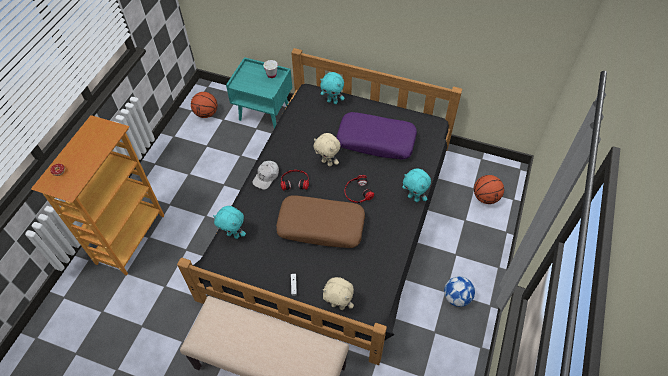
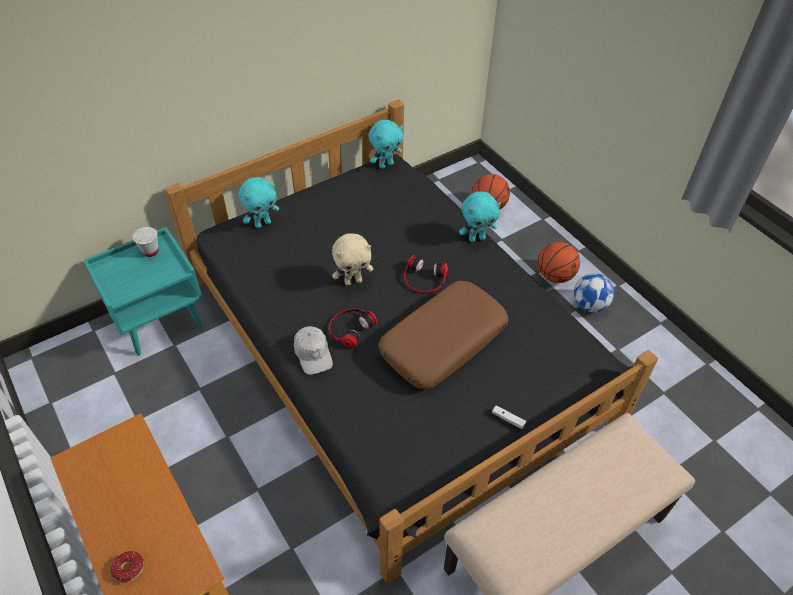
camera: 55 degrees left, 5 degrees down
basketball [191,92,217,118] -> basketball moved to [538,242,580,283]
turquoise plush toy [213,206,246,239] -> turquoise plush toy moved to [369,120,404,169]
beige plush toy [323,277,354,310] -> none
purple pillow [337,112,417,159] -> none

